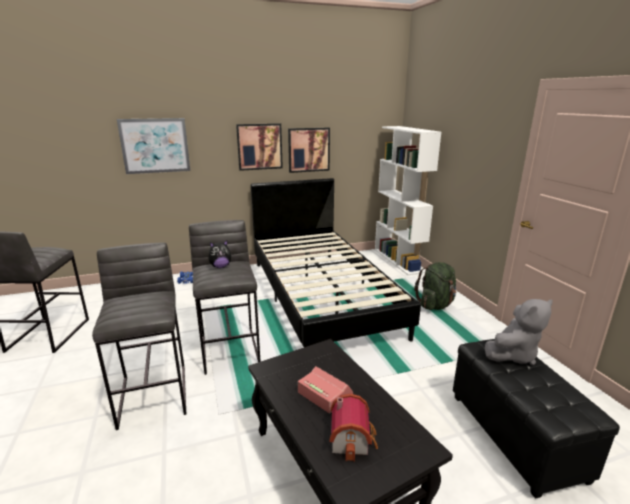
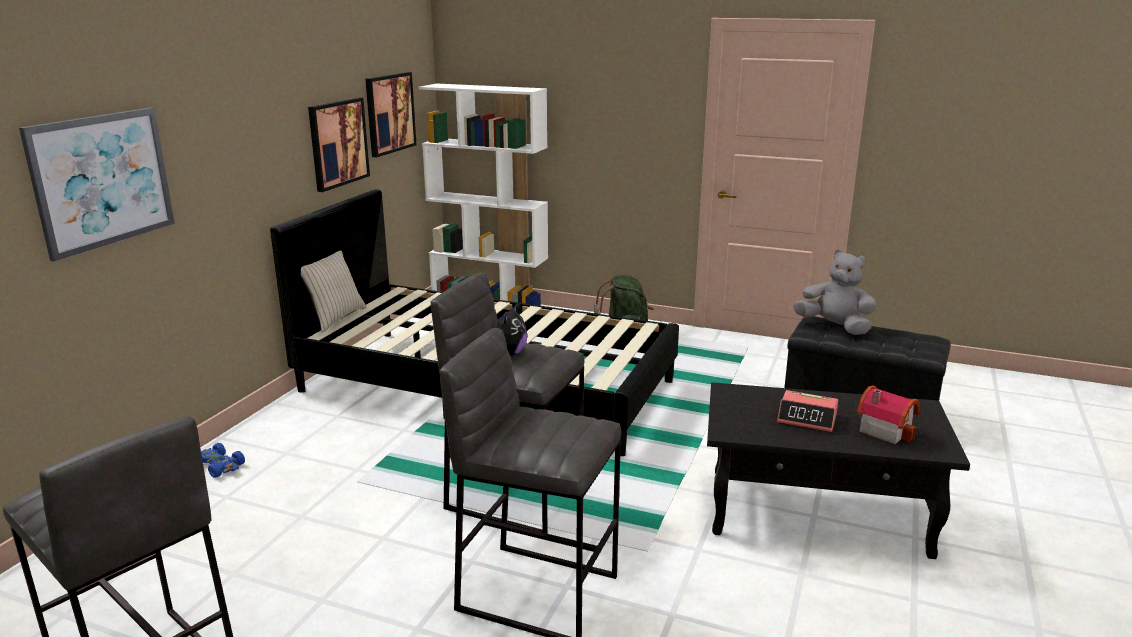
camera: 50 degrees left, 0 degrees up
picture [236,123,283,171] -> picture moved to [365,72,417,157]
alarm clock [298,366,353,413] -> alarm clock turned 150 degrees counterclockwise [777,390,838,432]
grey plush toy [485,299,553,365] -> grey plush toy turned 60 degrees counterclockwise [793,250,877,335]
none -> beige pillow [301,250,367,332]

